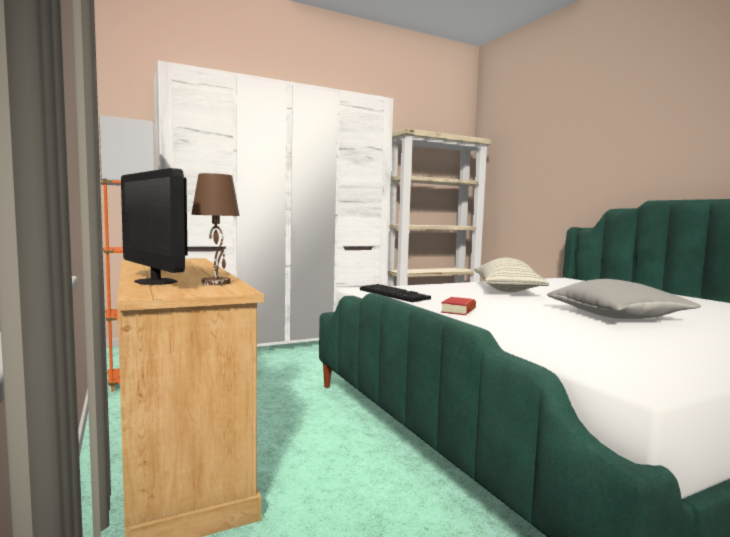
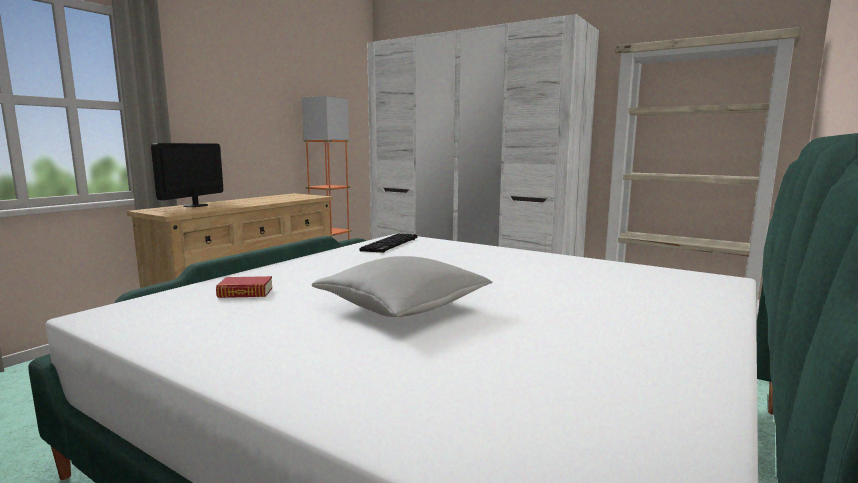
camera: 60 degrees right, 5 degrees up
brown table lamp [191,173,239,285] -> none
book [441,297,476,315] -> book moved to [216,276,273,298]
pillow [474,258,549,292] -> none

